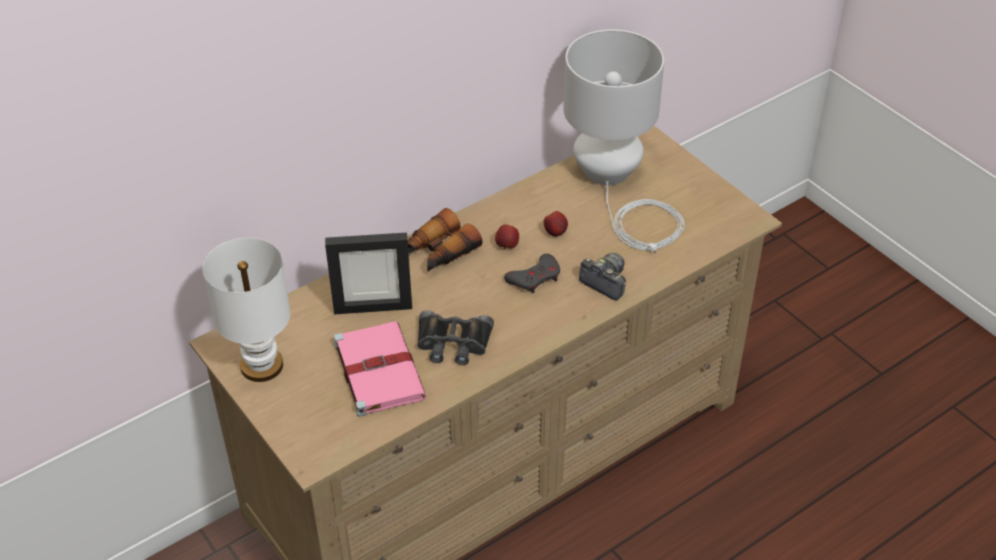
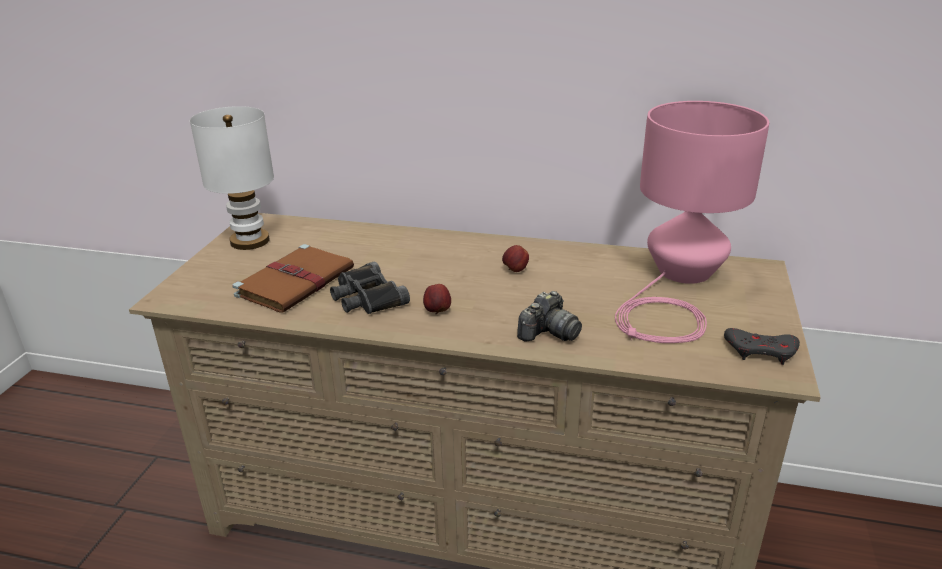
camera: 50 degrees right, 15 degrees down
picture frame [325,233,412,314] -> none
pink book [334,322,426,417] -> brown book [232,244,354,313]
binoculars [408,208,483,271] -> none
grey game controller [504,254,560,293] -> grey game controller moved to [724,328,800,365]
apple [544,211,568,237] -> apple moved to [423,284,451,314]
white table lamp [563,29,685,253] -> pink table lamp [615,101,770,343]
camera [579,253,626,301] -> camera turned 45 degrees clockwise [517,291,582,342]

